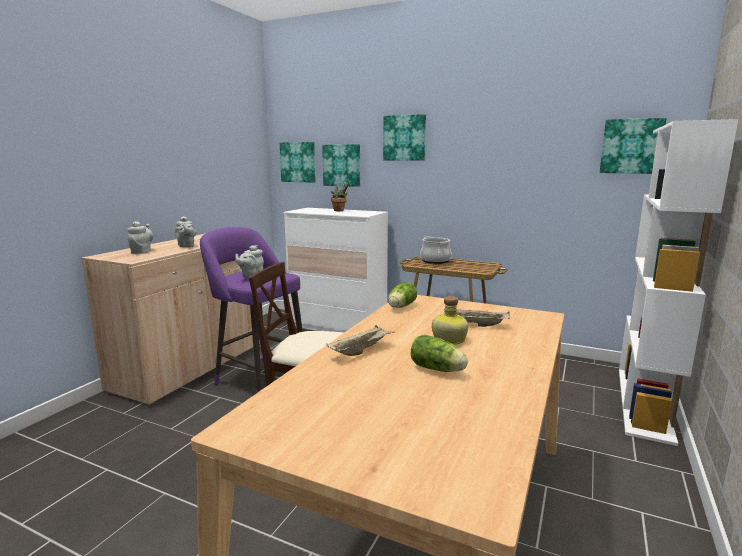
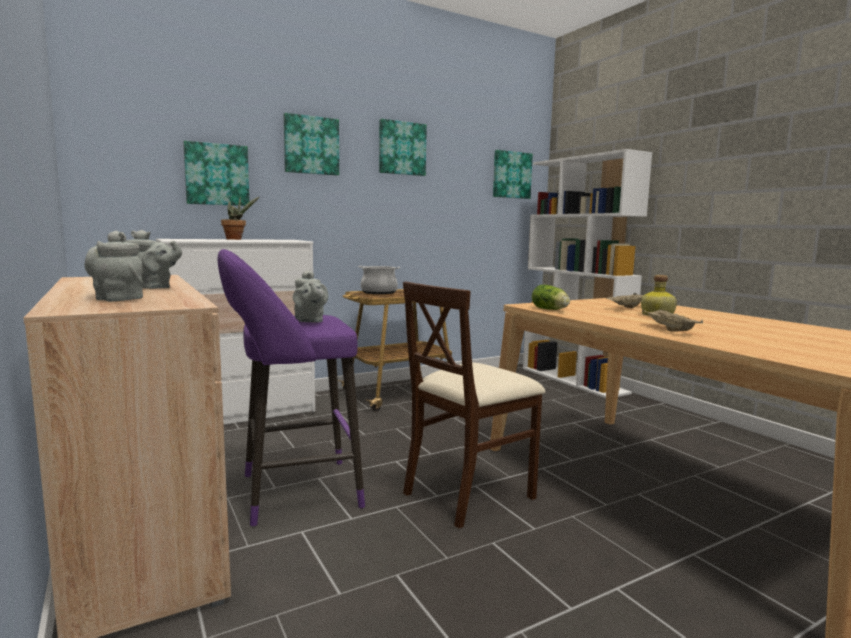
camera: 55 degrees left, 5 degrees down
picture [280,142,316,183] -> picture moved to [379,119,427,176]
lettuce [411,334,468,372] -> none

